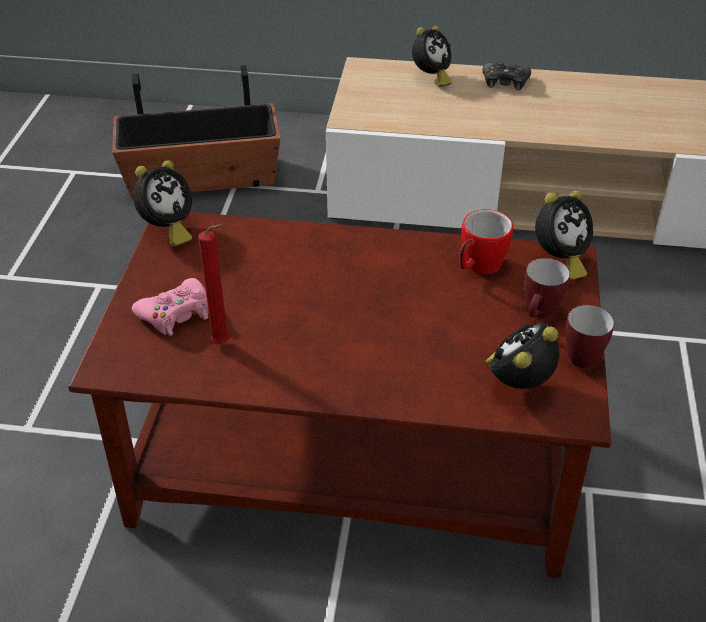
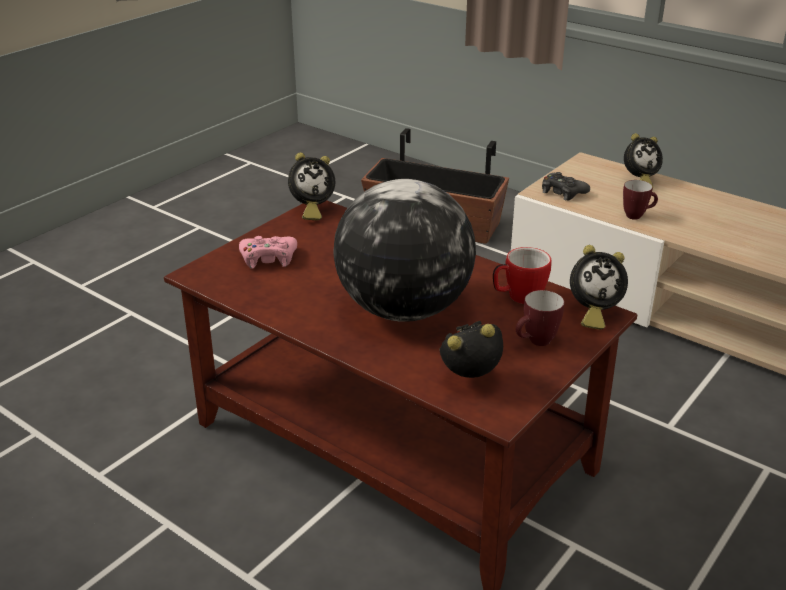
camera: 30 degrees right, 10 degrees down
red candle [198,224,230,344] -> none
black game controller [483,62,531,91] -> black game controller moved to [542,172,590,201]
mug [565,305,614,368] -> mug moved to [623,180,658,220]
none -> globe [333,179,476,322]

